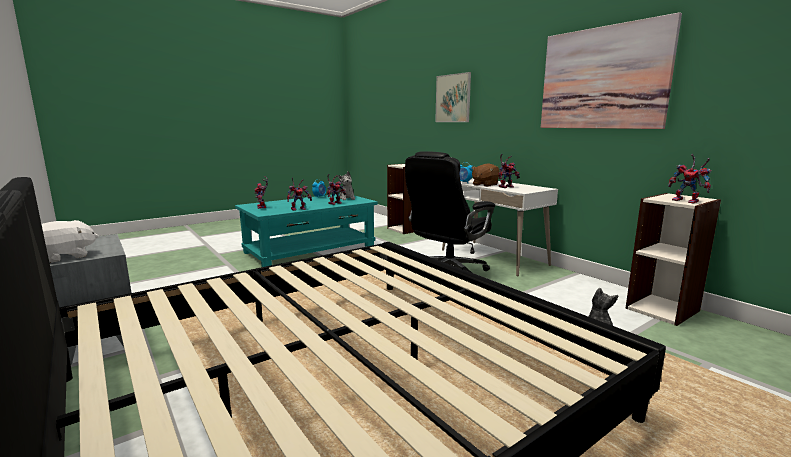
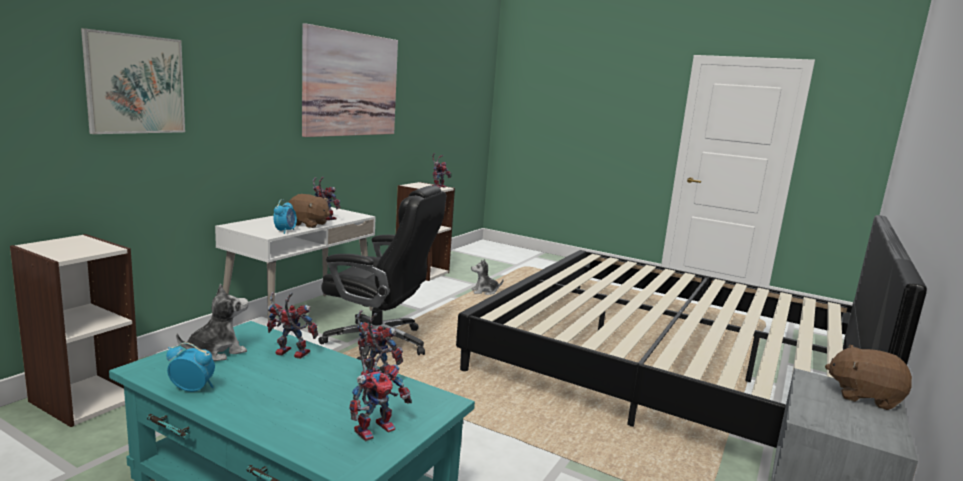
camera: 115 degrees left, 0 degrees up
white plush toy [41,220,99,263] -> brown plush toy [825,344,912,410]

